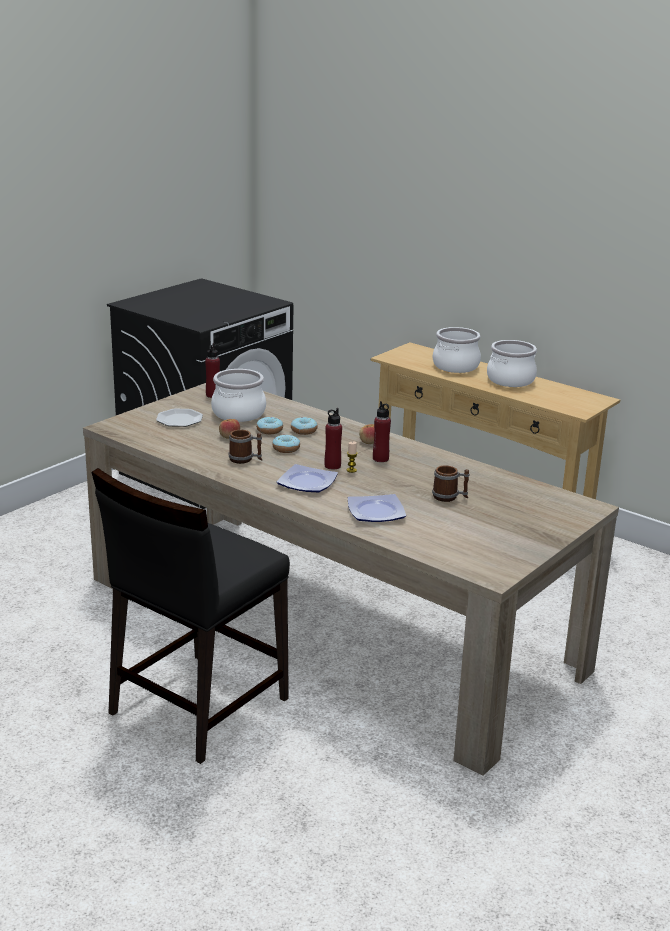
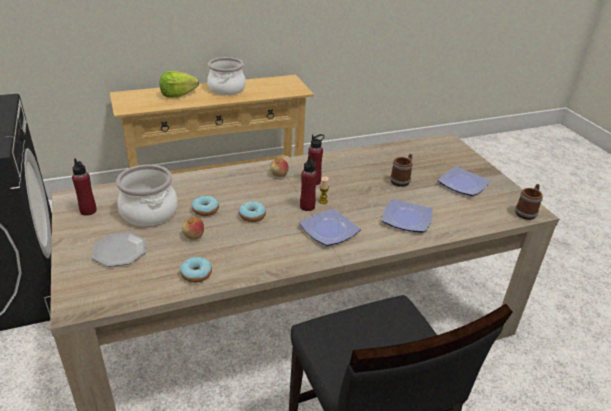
camera: 60 degrees left, 10 degrees up
mug [229,430,262,464] -> mug moved to [515,184,543,220]
donut [291,417,318,435] -> donut moved to [180,257,212,283]
cooking pot [433,327,481,373] -> lettuce [159,71,199,98]
none -> plate [438,166,490,196]

